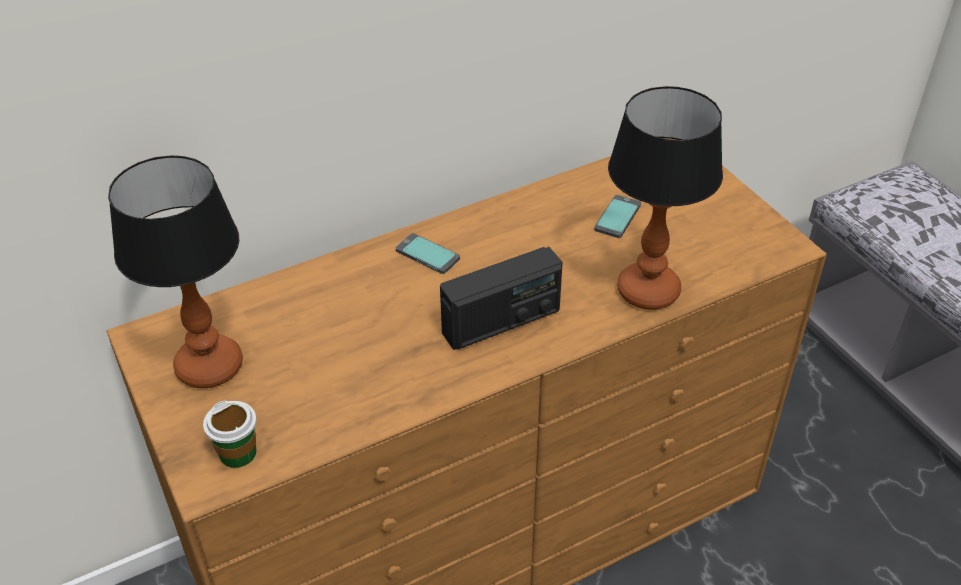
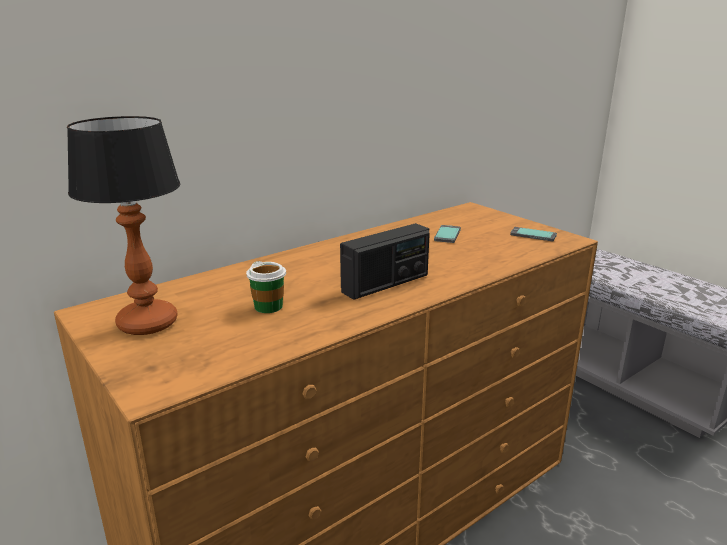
camera: 10 degrees left, 20 degrees down
cup [203,401,257,468] -> cup moved to [246,261,286,313]
phone [396,233,460,274] -> phone moved to [510,227,557,241]
table lamp [608,86,723,310] -> none

